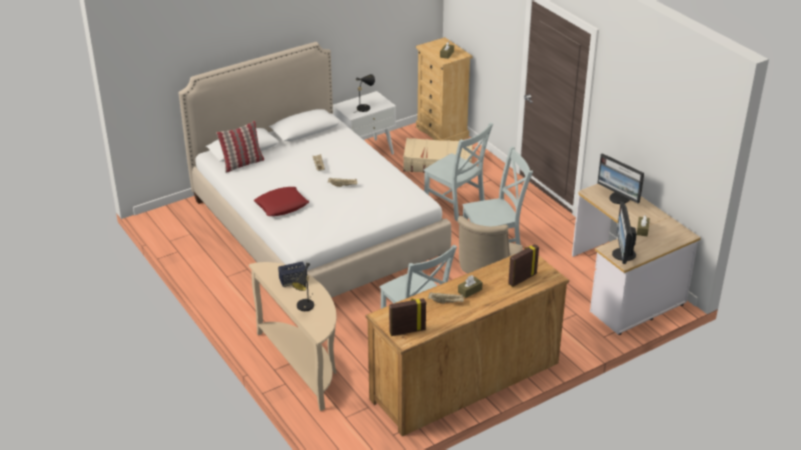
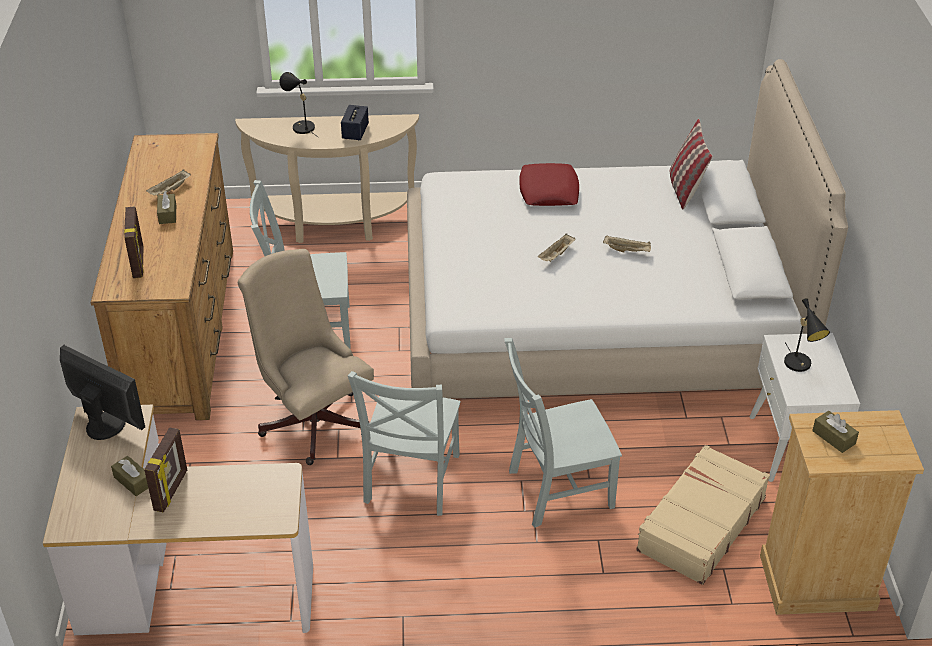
camera: 120 degrees right, 5 degrees up
picture frame [389,298,426,336] -> picture frame moved to [144,427,187,512]
monitor [597,153,644,204] -> none

